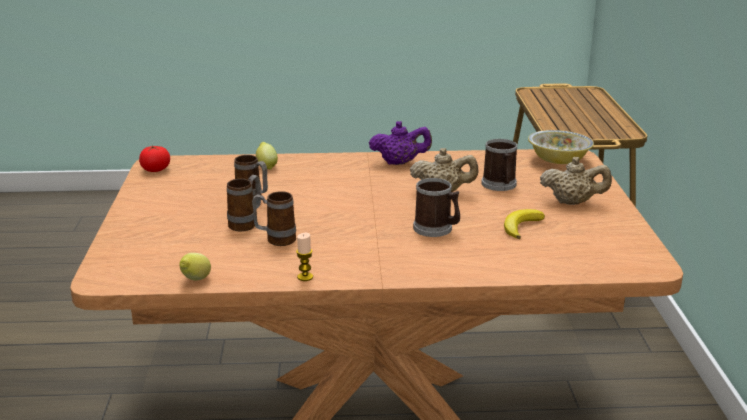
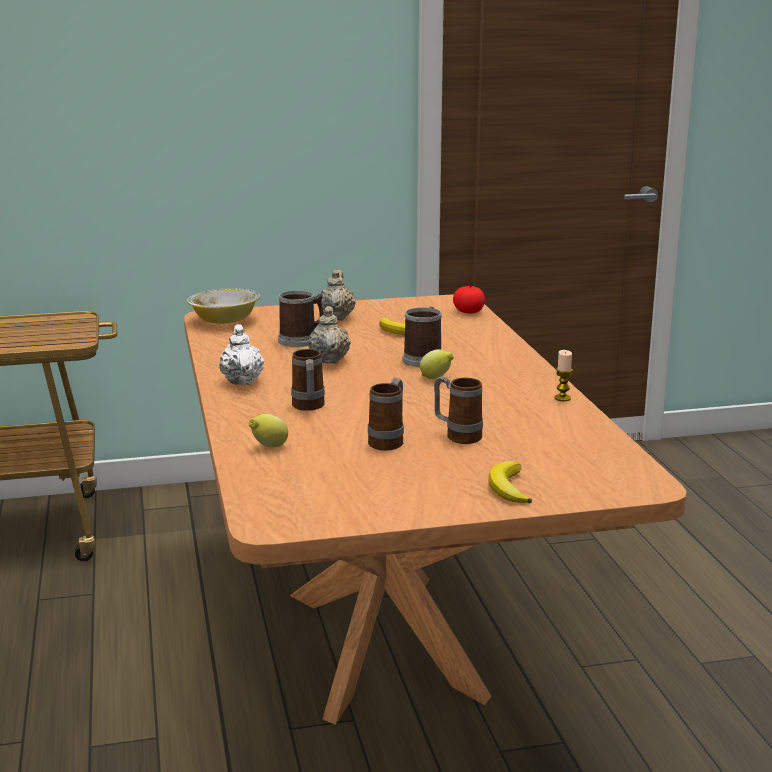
camera: 100 degrees left, 5 degrees down
tomato [139,145,170,172] -> tomato moved to [453,286,485,314]
lemon [180,253,211,281] -> lemon moved to [420,349,454,379]
mug [252,191,296,246] -> mug moved to [291,349,325,411]
purple teapot [369,121,432,165] -> white teapot [219,324,264,385]
none -> banana [488,461,532,504]

